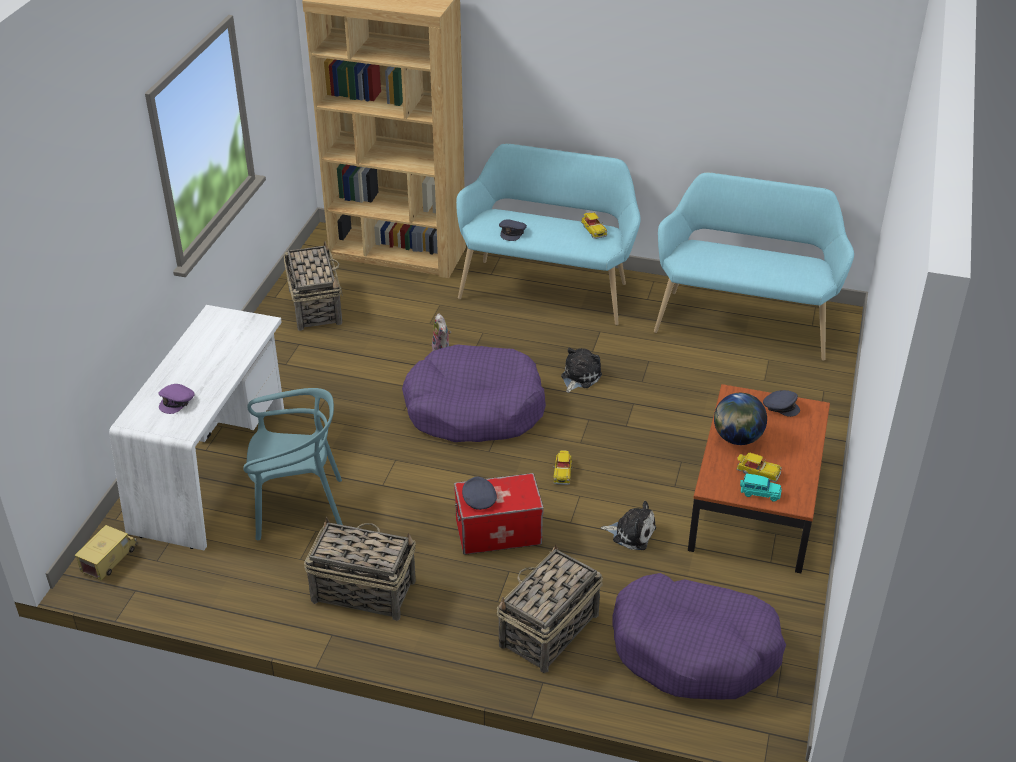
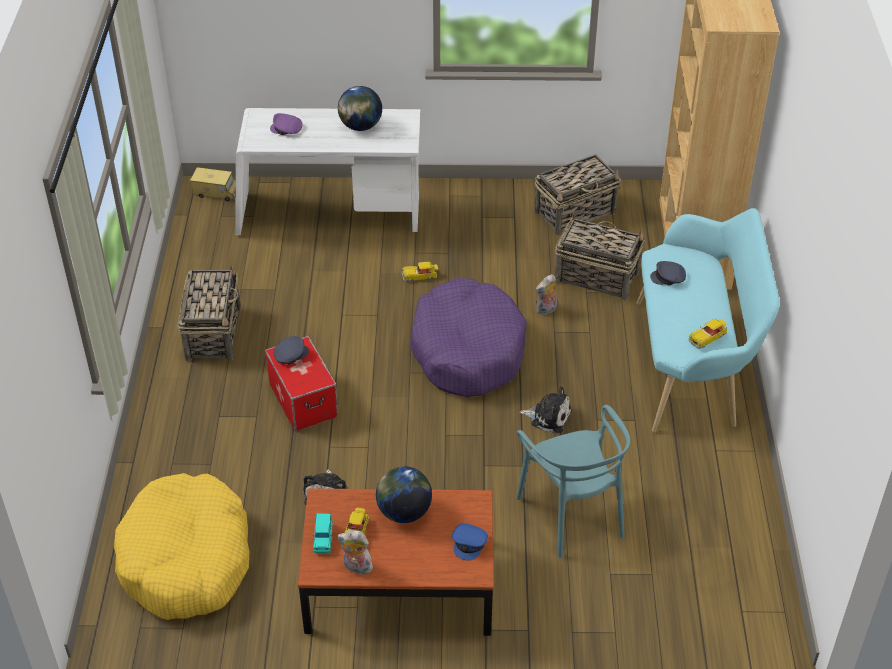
camera: 75 degrees right, 5 degrees up
turquoise chair [243,388,343,540] -> turquoise chair moved to [516,405,630,558]
basket [497,544,603,673] -> basket moved to [555,214,645,301]
toy car [553,450,573,485] -> toy car moved to [402,262,438,282]
purple dog bed [612,573,786,699] -> yellow dog bed [114,473,249,620]
turquoise bench [654,172,854,361] -> none
grey cap [763,390,800,417] -> blue cap [452,523,488,561]
none -> plush toy [337,531,373,575]
none -> globe [338,86,382,131]

